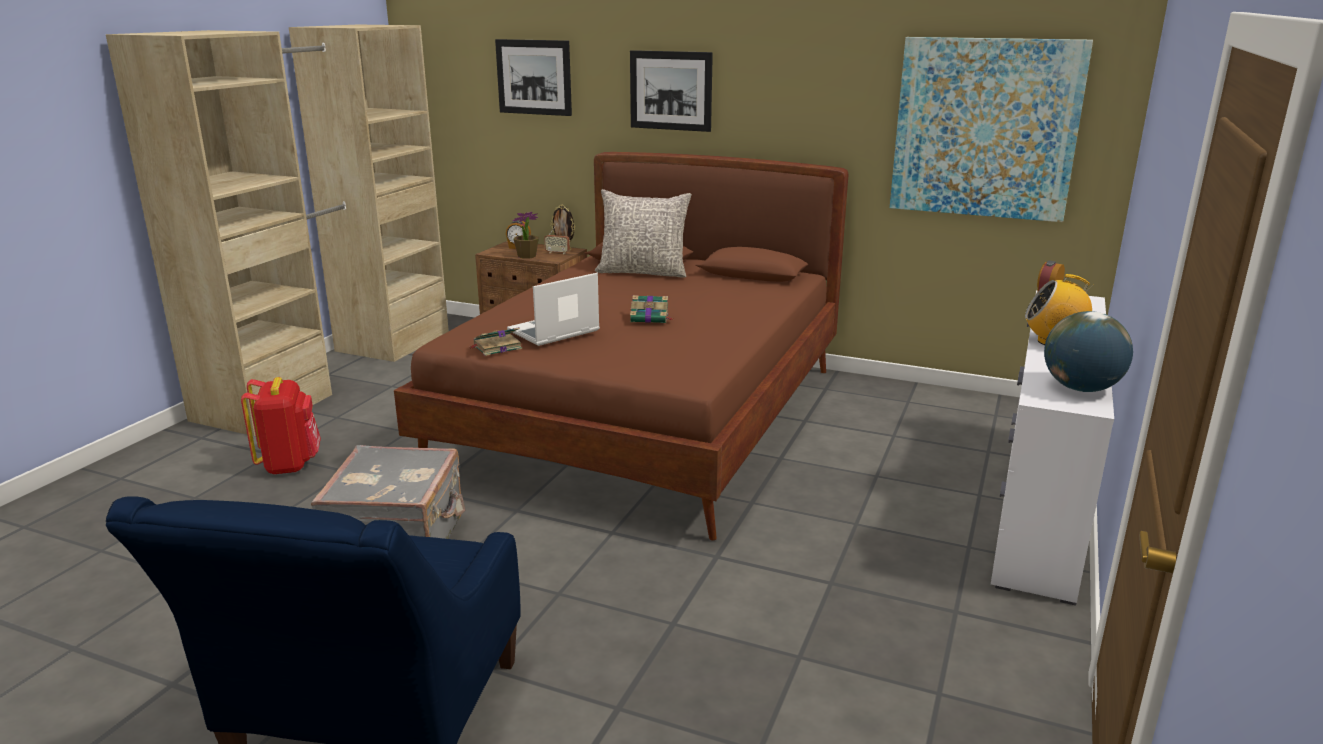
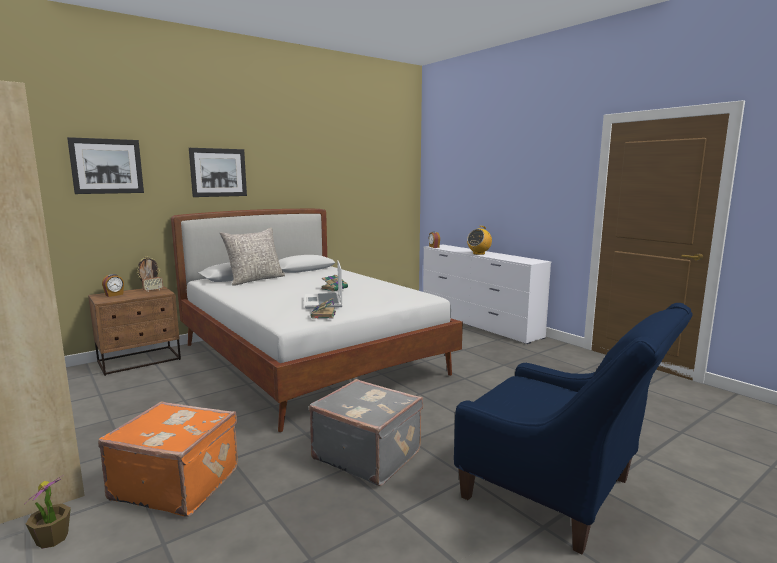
camera: 60 degrees left, 10 degrees down
red backpack [241,377,321,475] -> orange suitcase [98,401,238,516]
brown bed [394,152,849,541] -> white bed [171,209,463,432]
potted plant [513,212,539,259] -> potted plant moved to [26,475,71,549]
picture [890,37,1093,222] -> none
globe [1044,311,1133,392] -> none

